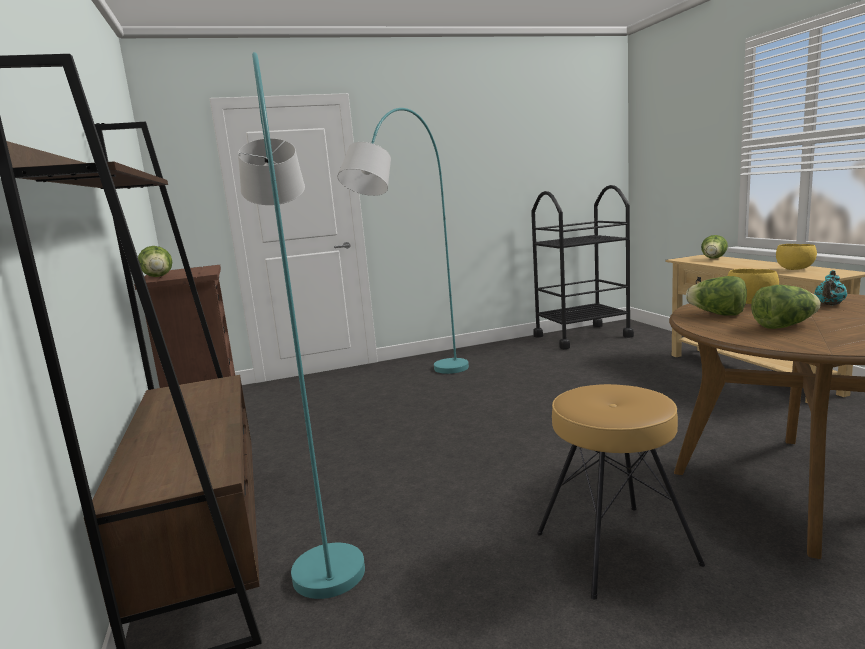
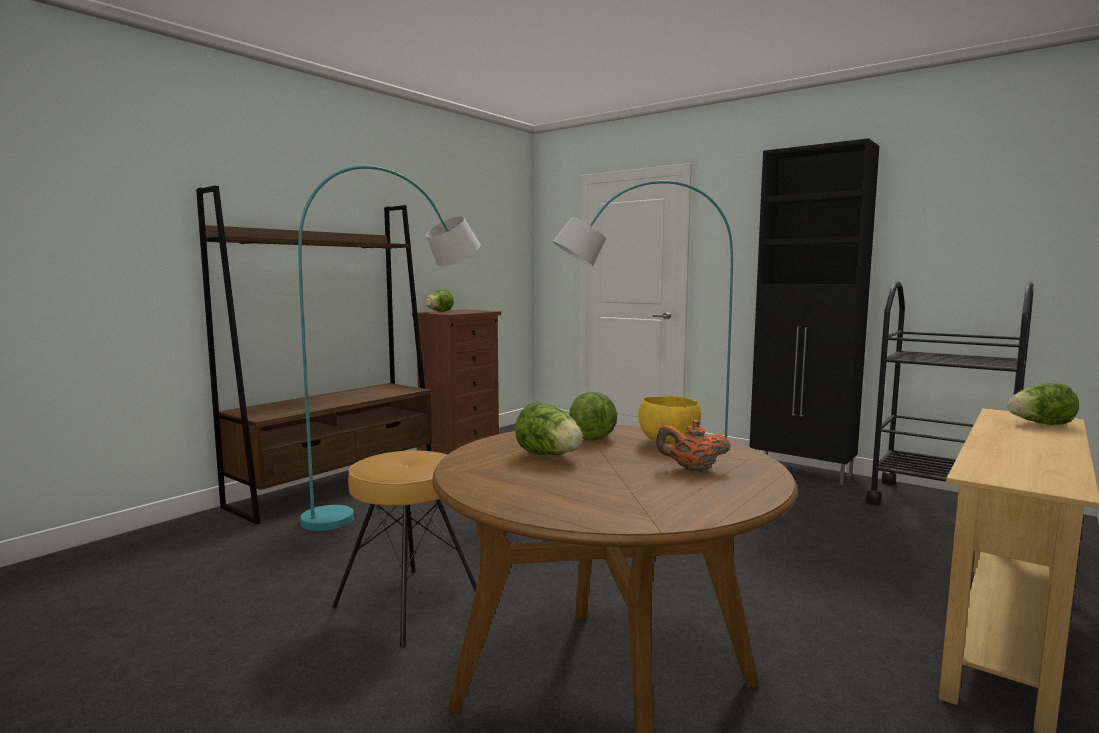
camera: 55 degrees right, 5 degrees down
yellow bowl [776,244,817,270] -> none
turquoise teapot [814,270,847,305] -> orange teapot [656,420,731,472]
none -> black cabinet [749,138,879,485]

